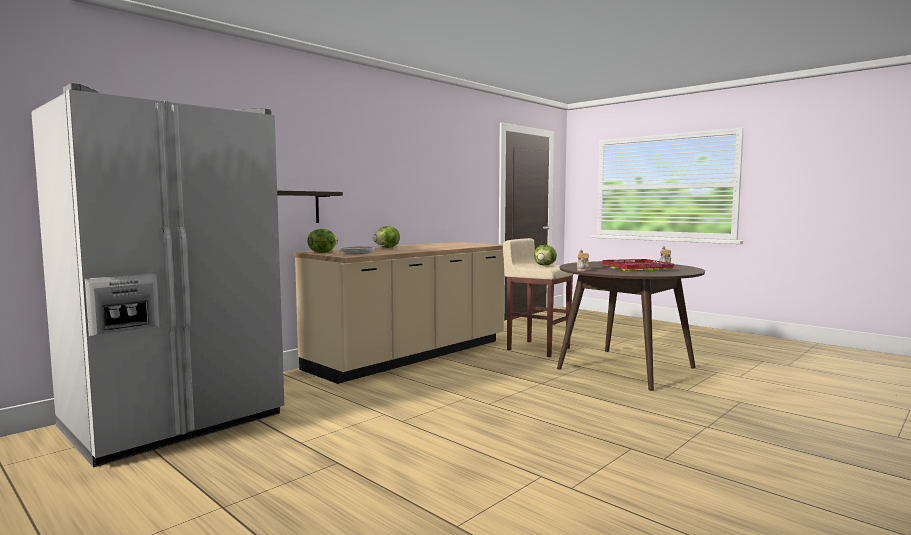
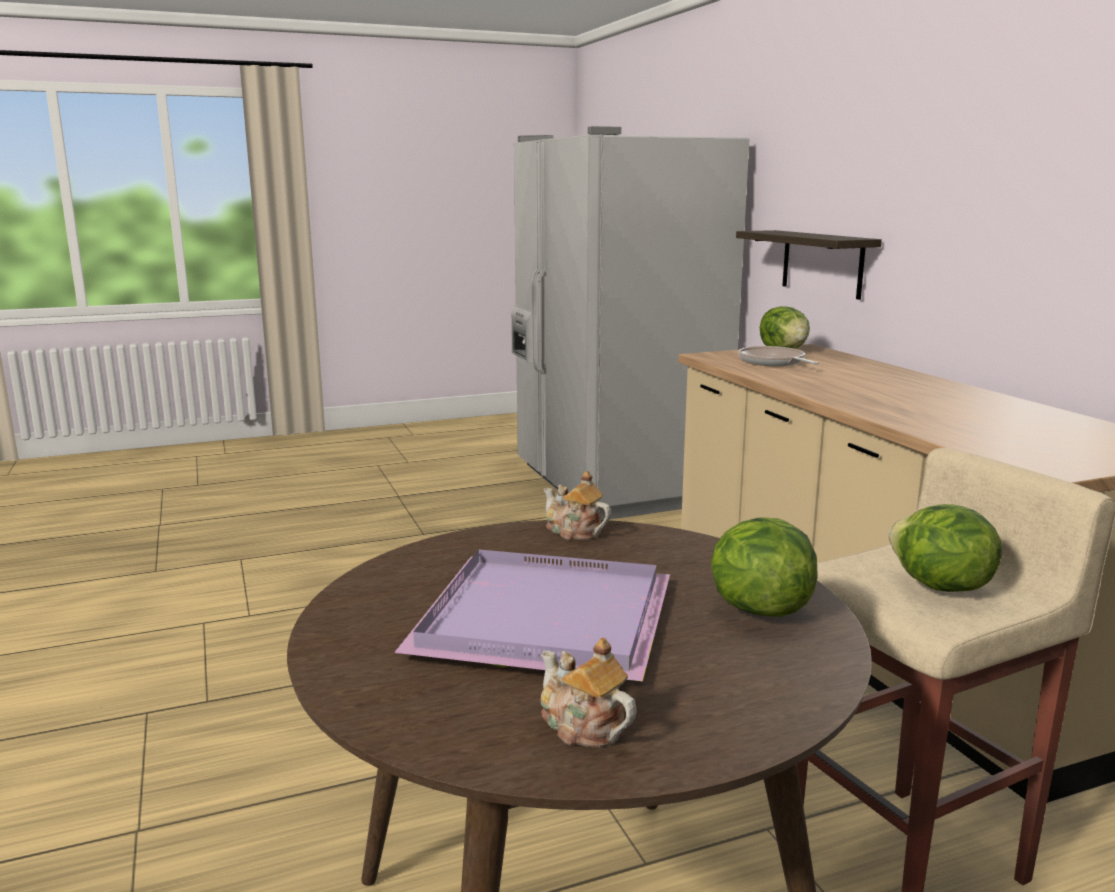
camera: 115 degrees right, 10 degrees up
lettuce [373,226,400,248] -> lettuce moved to [711,517,817,617]
red tray [598,259,677,272] -> purple tray [394,550,670,681]

